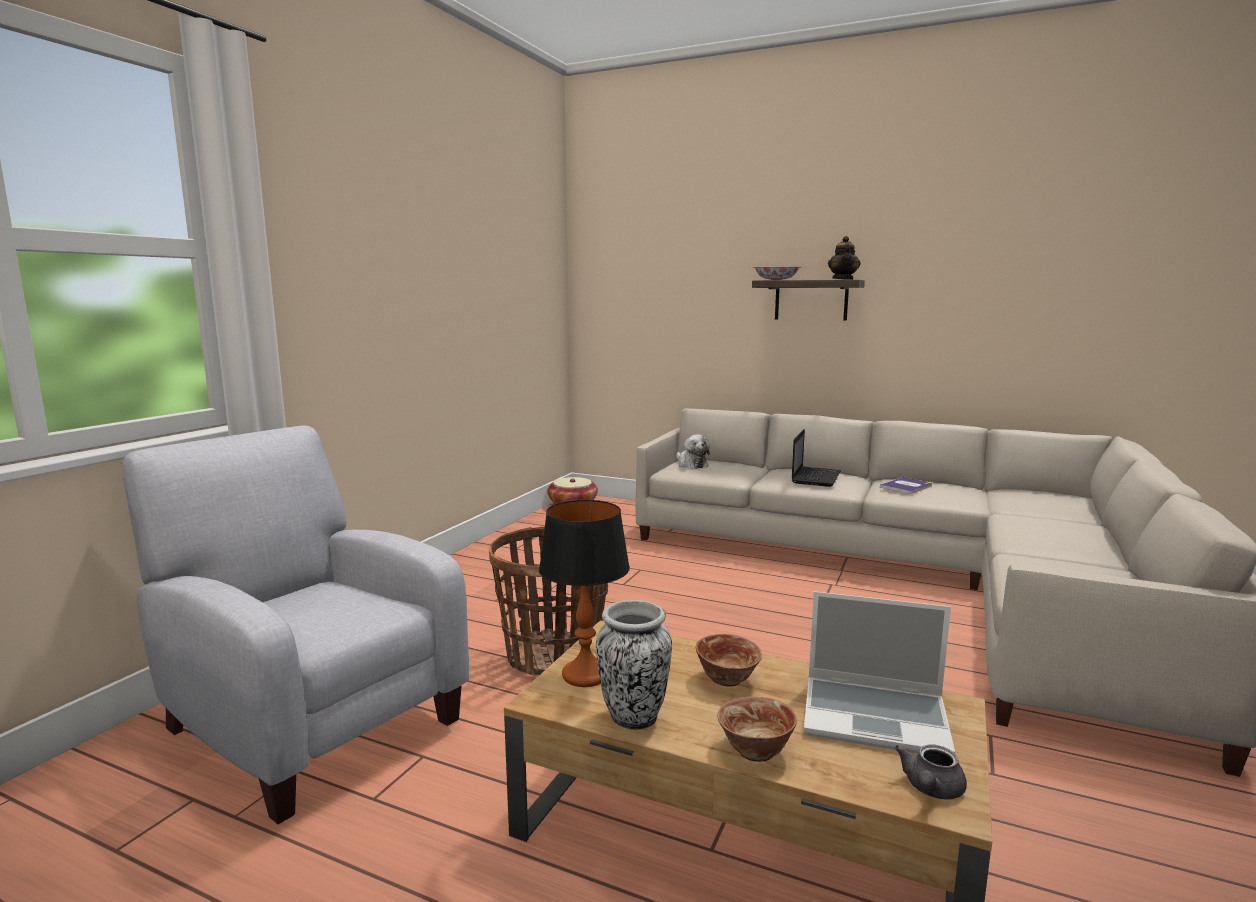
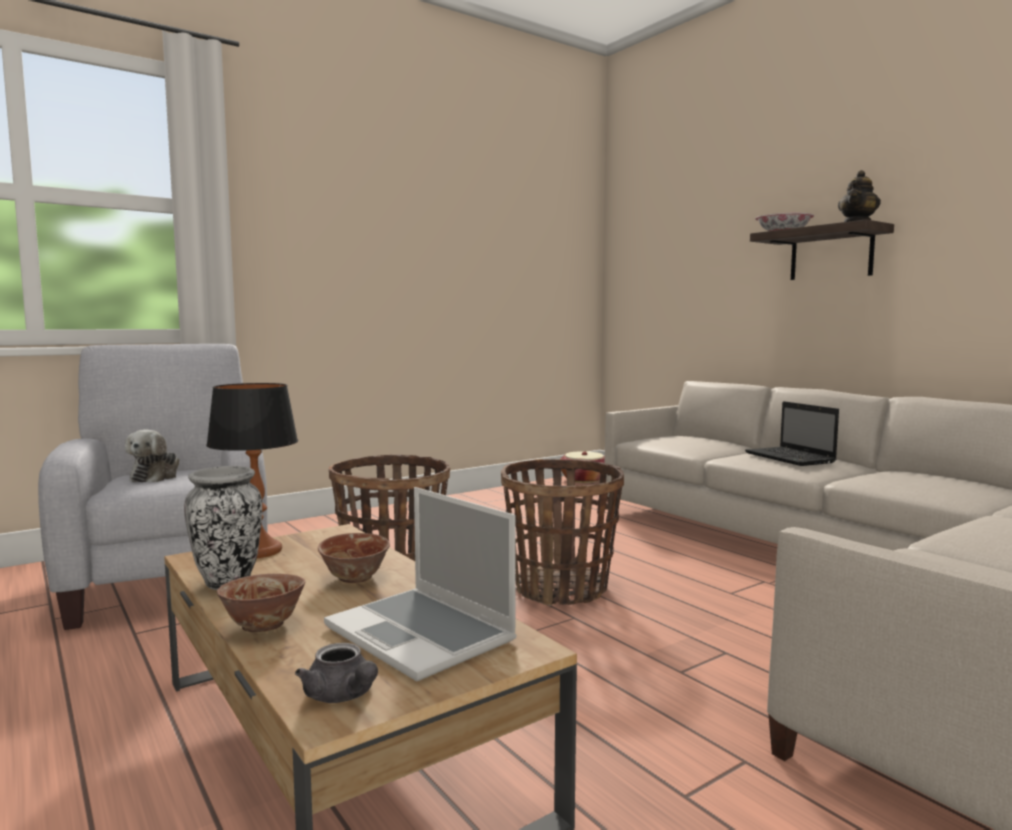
camera: 30 degrees right, 5 degrees down
plush toy [676,434,710,469] -> plush toy moved to [125,430,179,482]
laptop [792,429,841,487] -> laptop turned 105 degrees clockwise [745,401,839,466]
book [880,477,932,494] -> none
grey teapot [895,744,967,800] -> grey teapot turned 105 degrees counterclockwise [295,643,378,703]
none -> basket [501,459,624,606]

